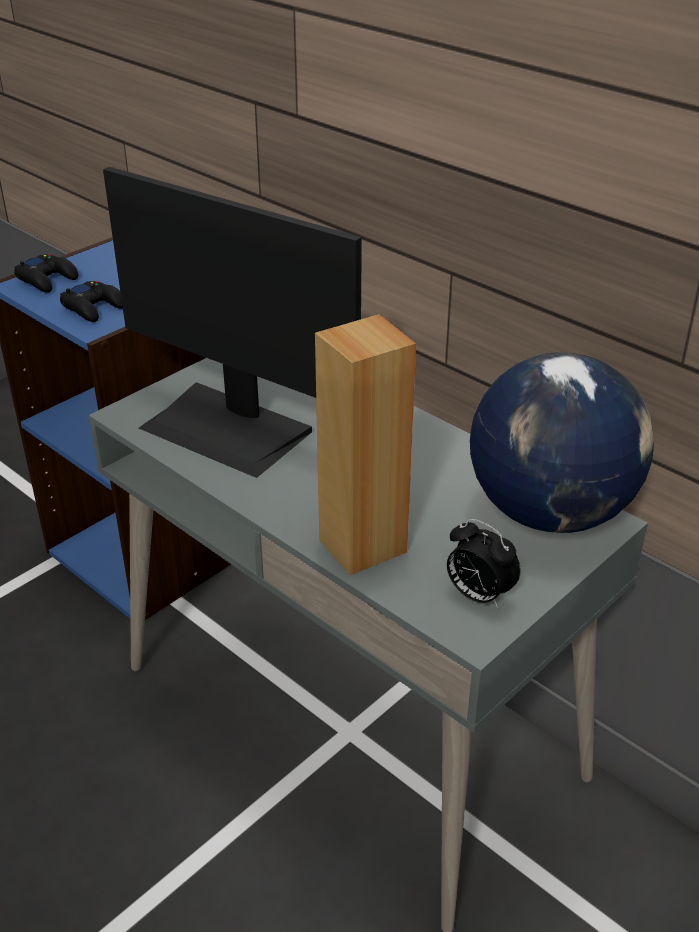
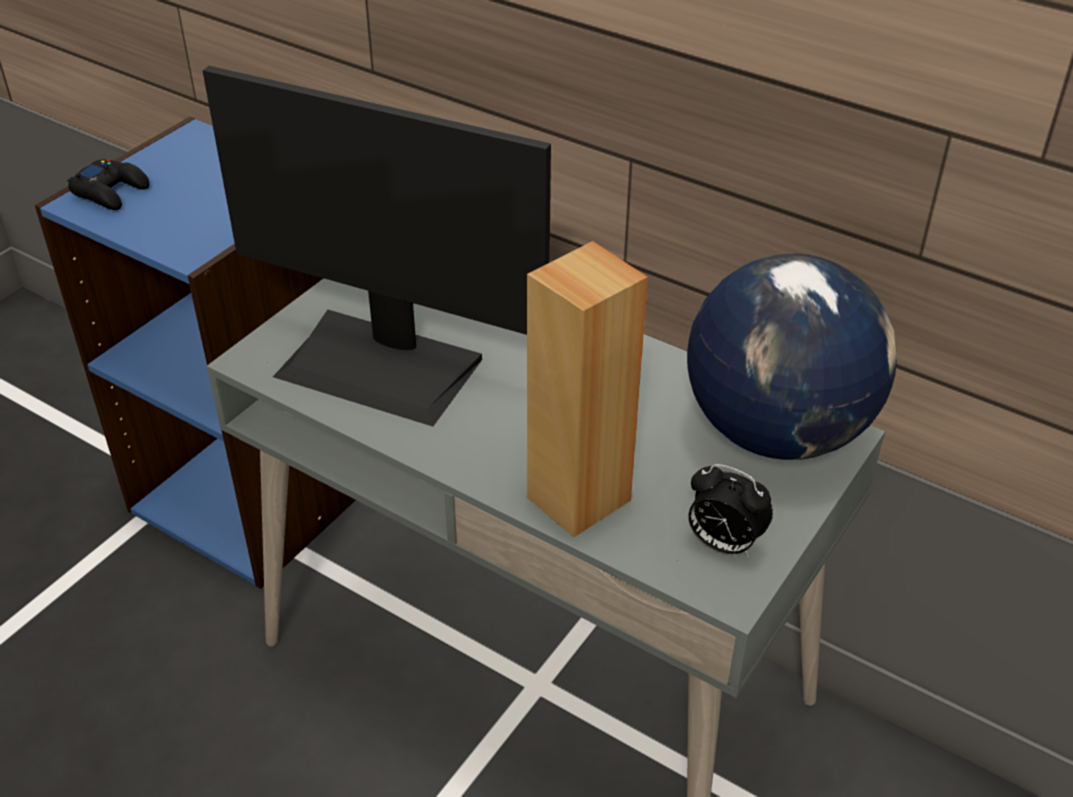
camera: 10 degrees left, 5 degrees up
black game controller [60,281,123,322] -> none

